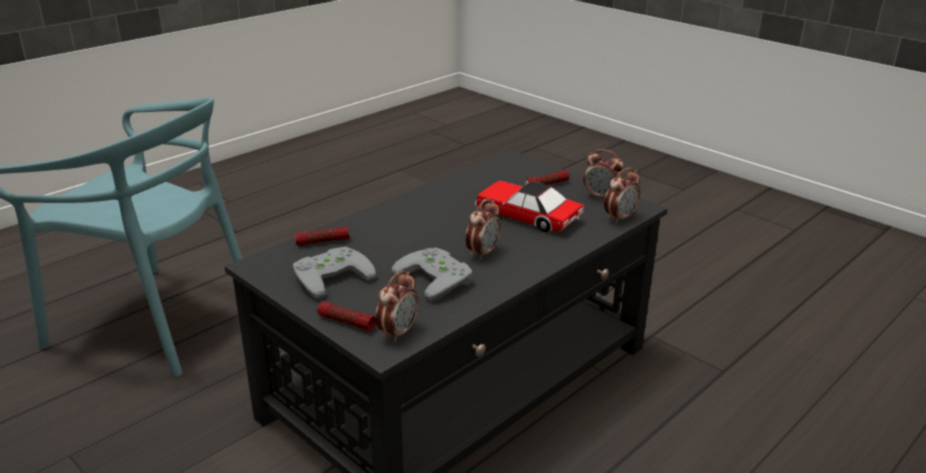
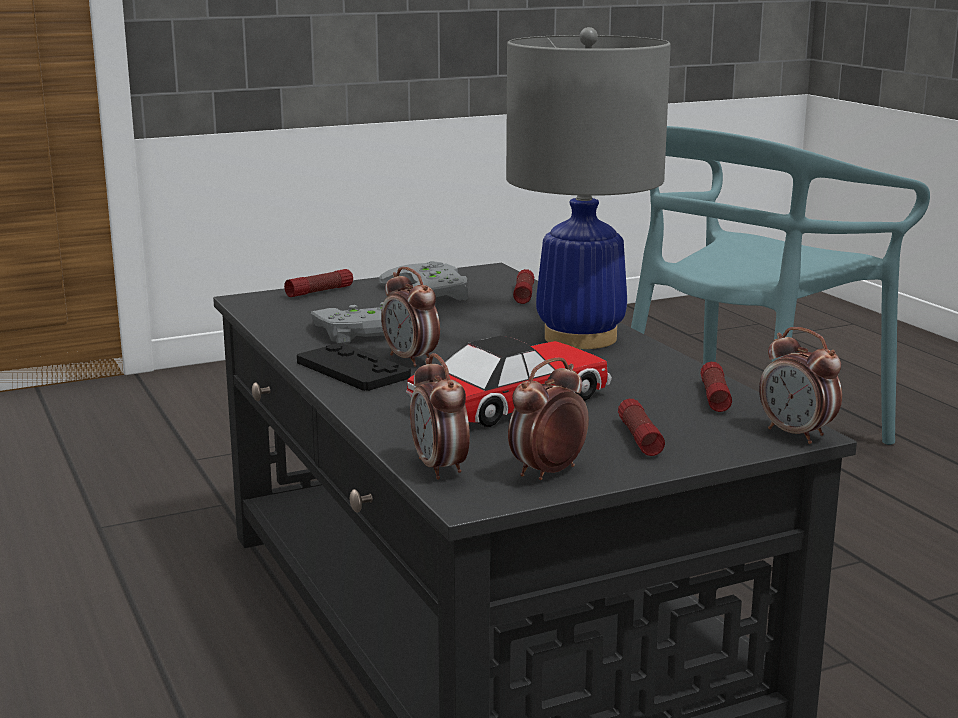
camera: 110 degrees right, 10 degrees down
alarm clock [375,270,418,342] -> alarm clock moved to [759,327,842,444]
none -> black game controller [297,343,411,391]
none -> grey table lamp [506,27,671,349]
none -> flashlight [700,362,732,412]

